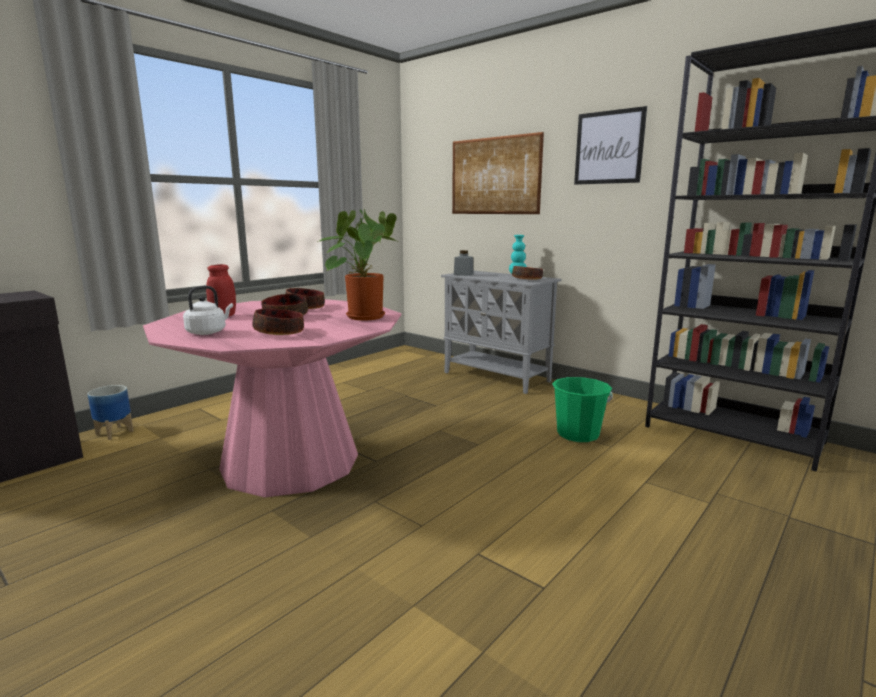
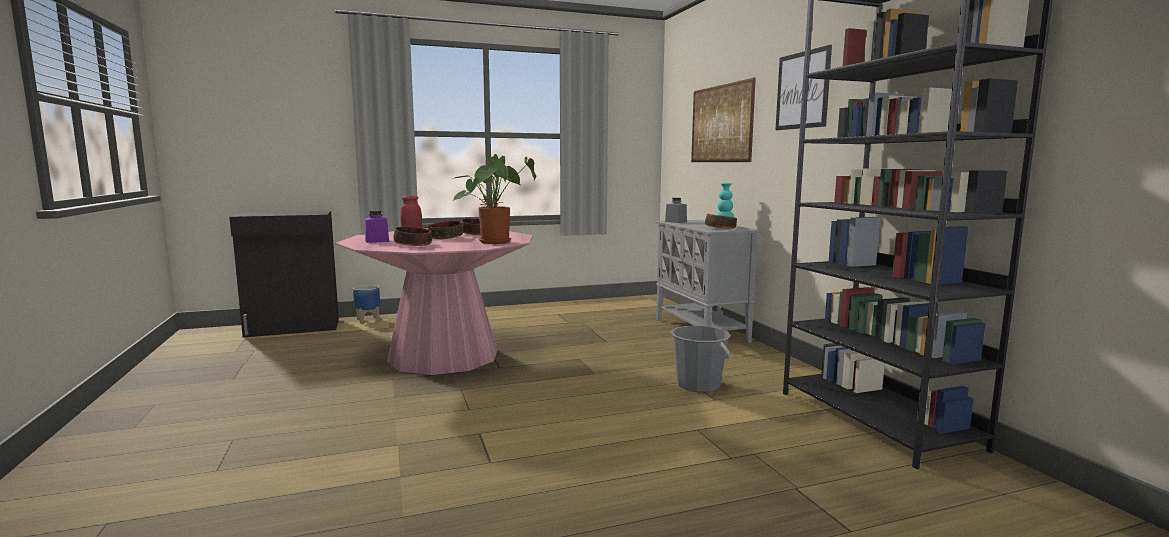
camera: 30 degrees right, 5 degrees down
white kettle [183,286,233,335] -> purple jar [365,210,389,243]
green bucket [552,377,613,442] -> grey bucket [670,326,731,392]

